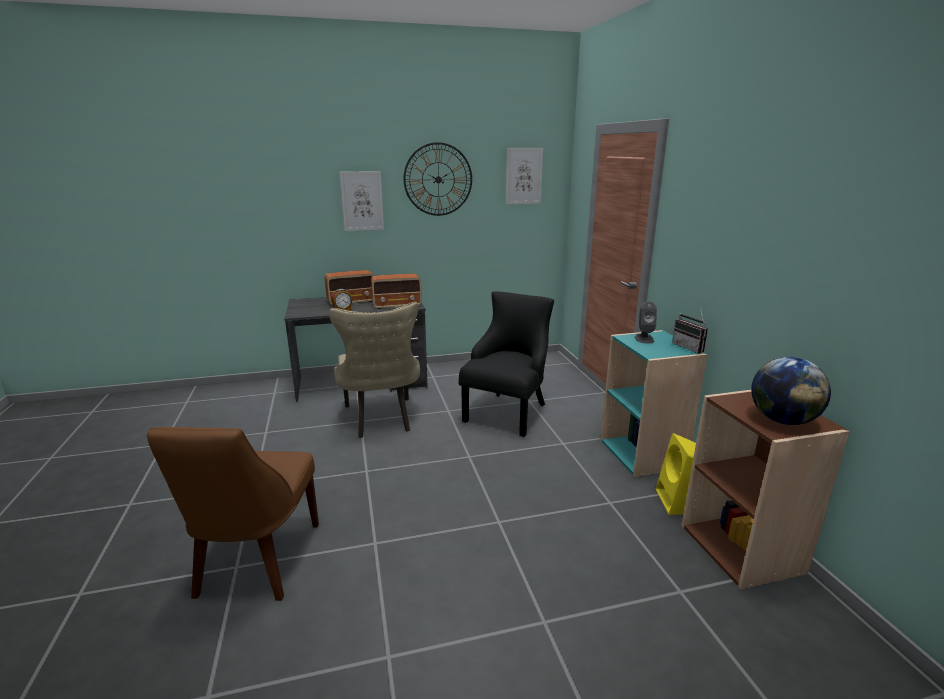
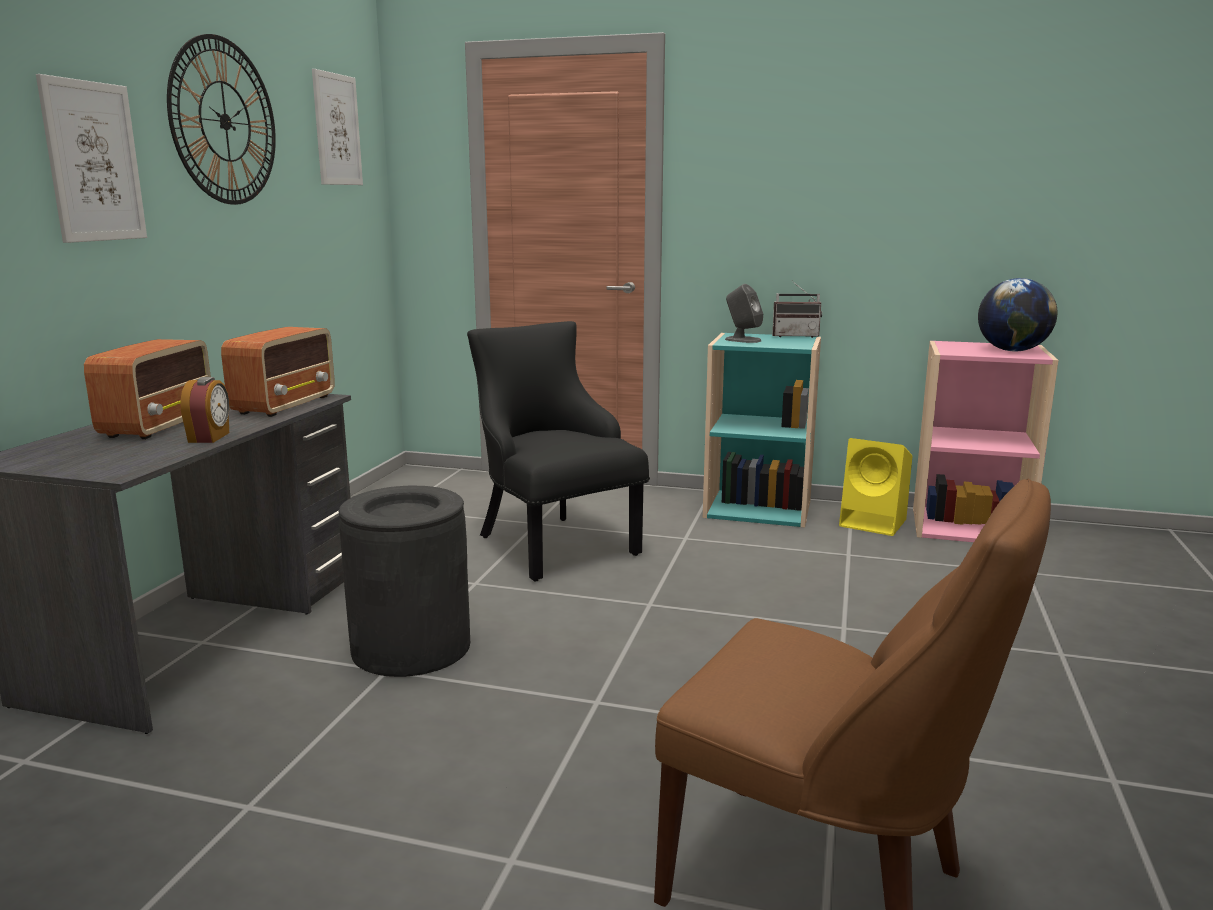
camera: 60 degrees left, 5 degrees down
beige chair [329,302,420,438] -> black trash can [339,486,470,677]
brown bookcase [681,390,850,589] -> pink bookcase [913,341,1058,542]

